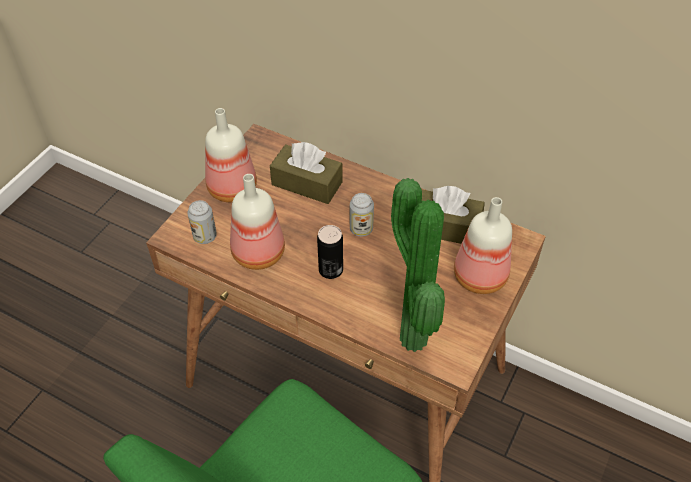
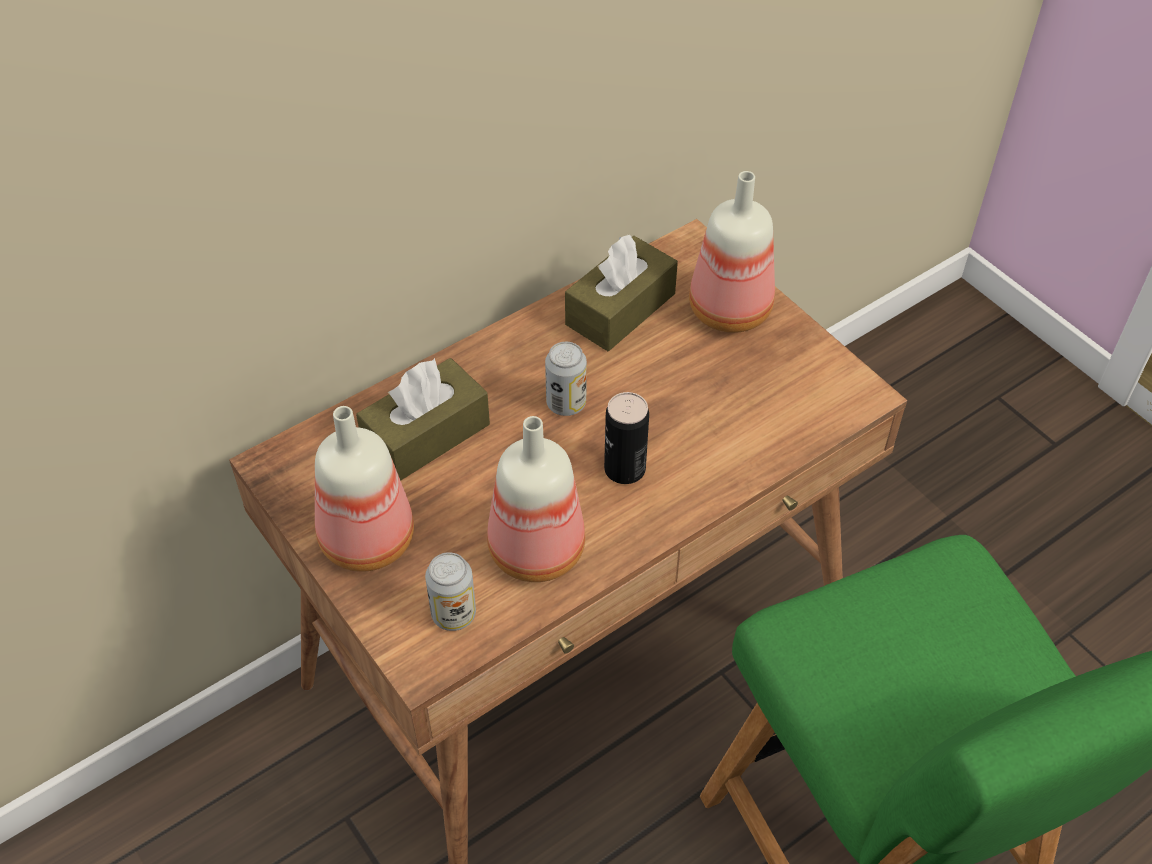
camera: 65 degrees left, 0 degrees up
potted plant [391,178,445,352] -> none

